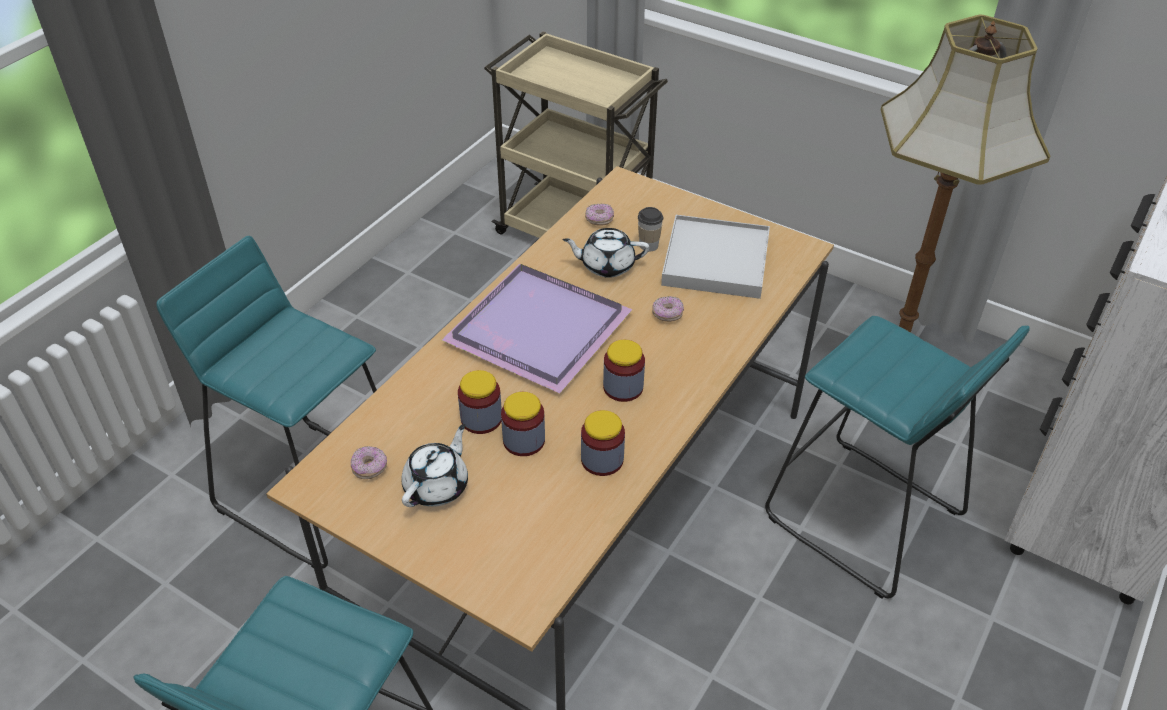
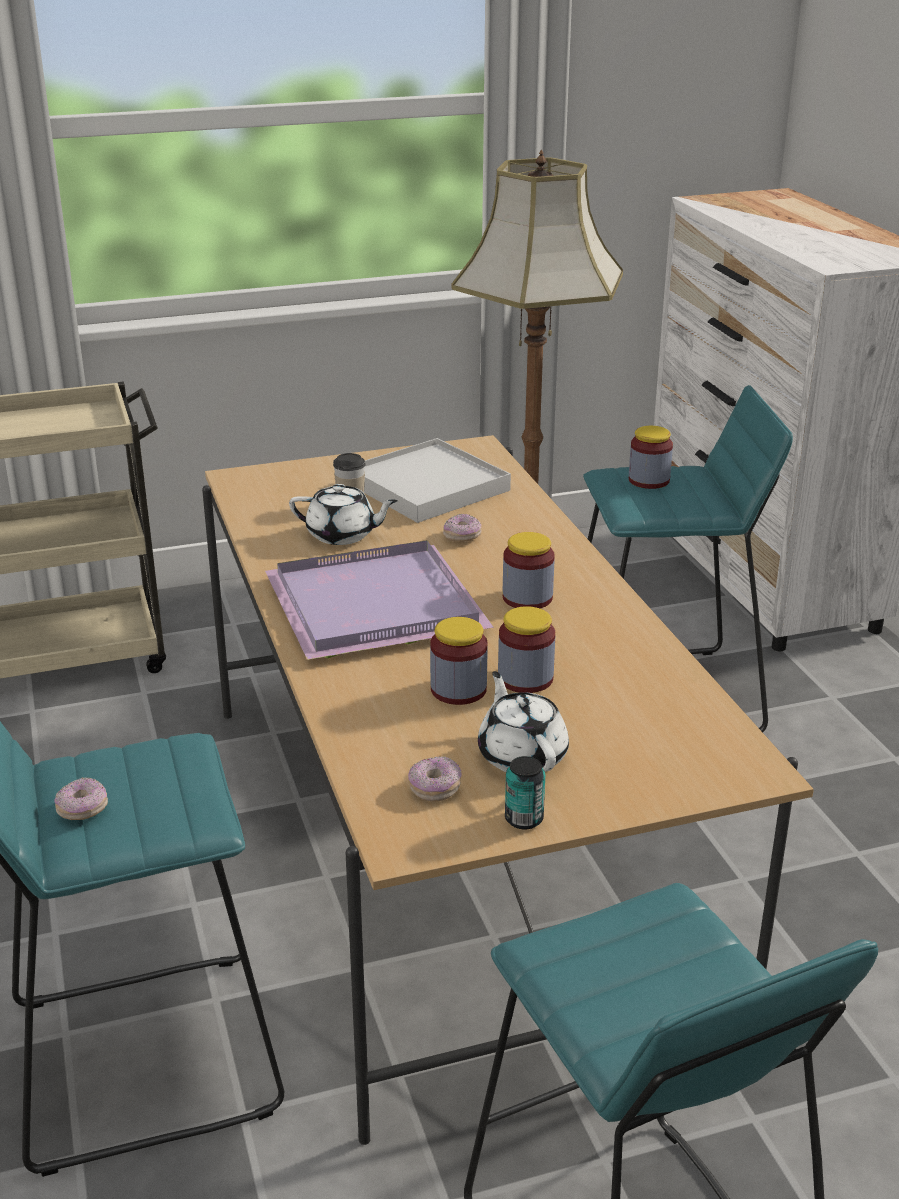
camera: 50 degrees left, 15 degrees down
white teapot [563,228,649,278] -> white teapot turned 120 degrees counterclockwise [289,484,398,545]
jar [581,410,625,476] -> jar moved to [629,426,673,489]
donut [585,204,614,226] -> donut moved to [54,777,108,820]
none -> can [505,756,545,830]

